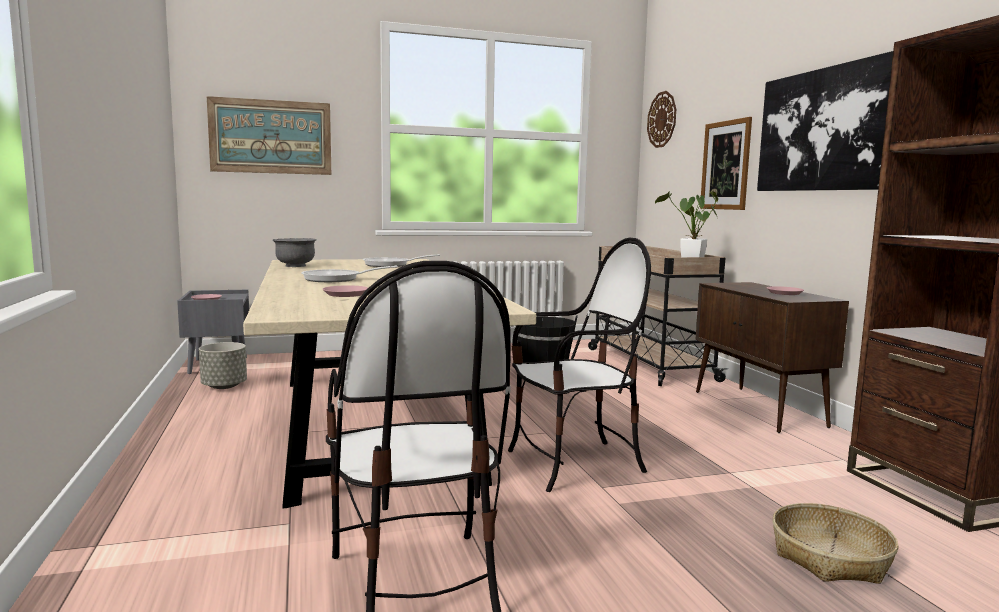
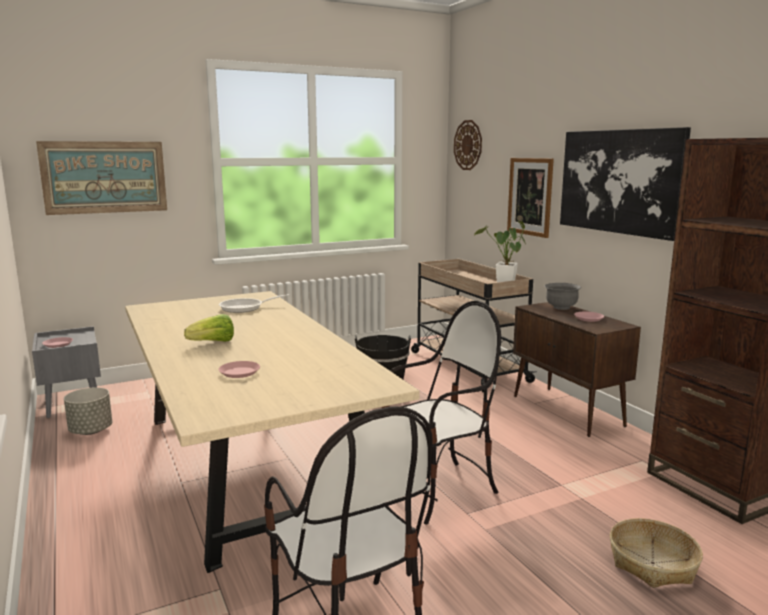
camera: 10 degrees left, 5 degrees up
grey bowl [272,238,317,267] -> grey bowl moved to [545,283,581,310]
frying pan [301,266,397,282] -> lettuce [184,314,234,342]

